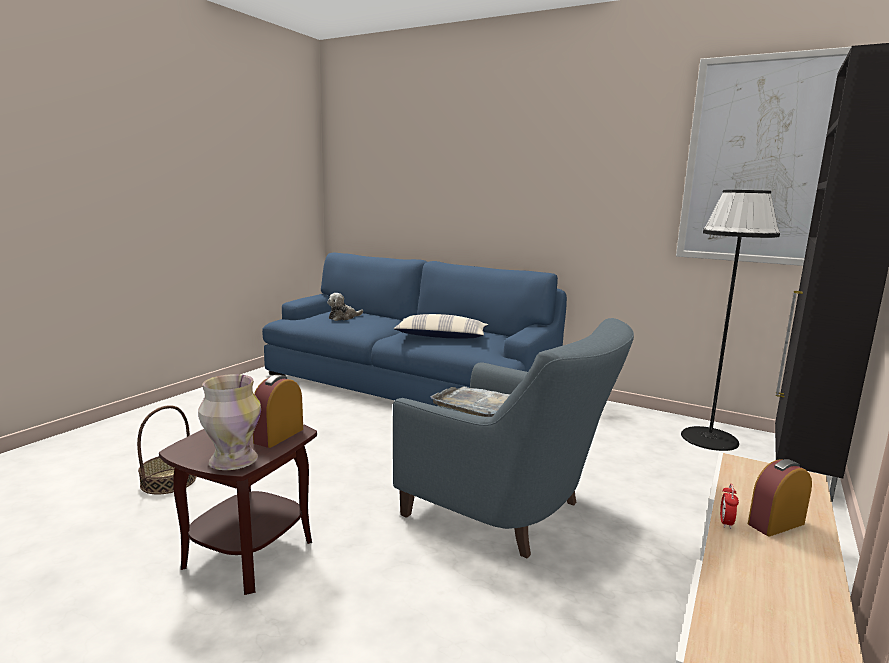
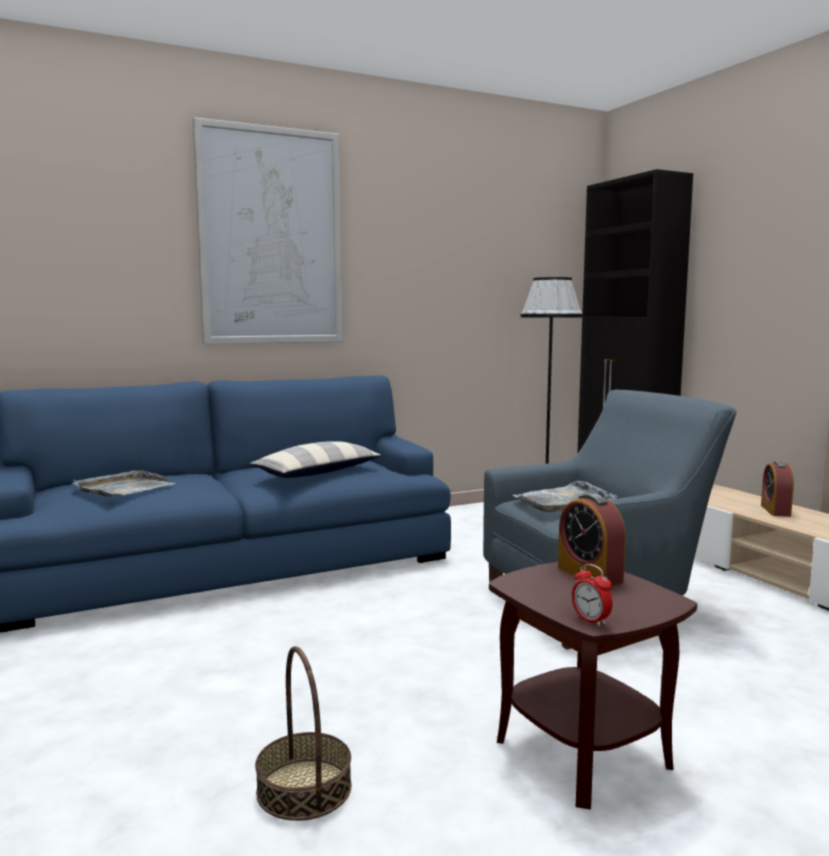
camera: 55 degrees left, 5 degrees down
vase [198,374,261,470] -> none
plush toy [327,293,363,321] -> grey tray [72,471,176,497]
picture [676,47,851,266] -> picture moved to [193,117,342,344]
alarm clock [720,484,739,529] -> alarm clock moved to [572,564,613,626]

